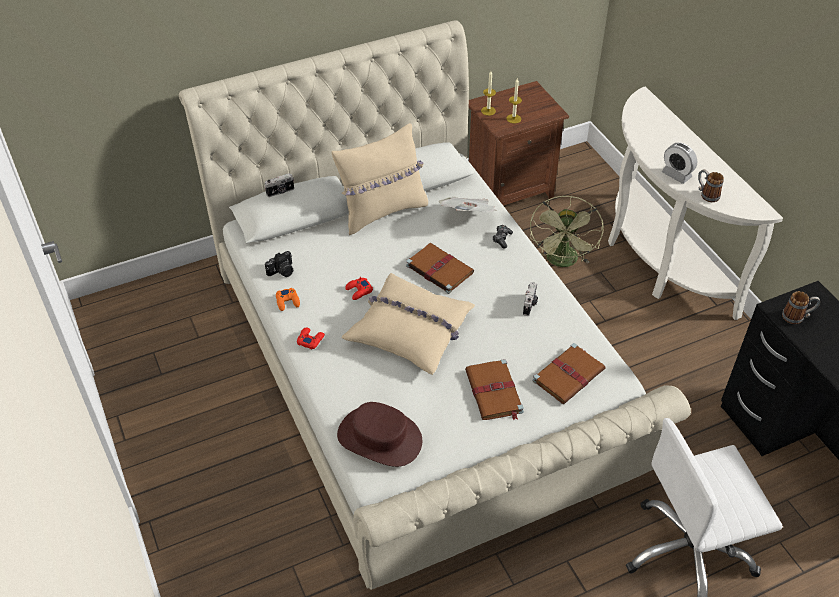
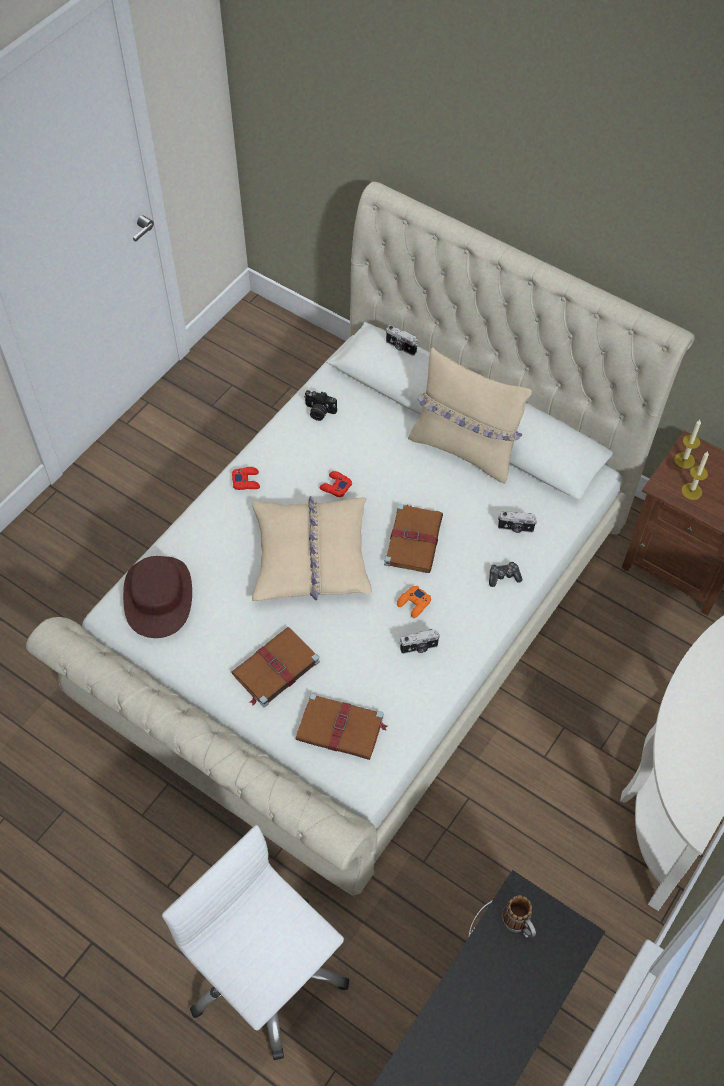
camera: 60 degrees right, 10 degrees up
orange game controller [276,288,300,311] -> orange game controller moved to [397,586,431,618]
newspaper [439,197,497,212] -> camera [498,511,537,533]
green fan [530,196,604,267] -> none
alarm clock [662,142,698,184] -> none
mug [698,169,724,202] -> none

